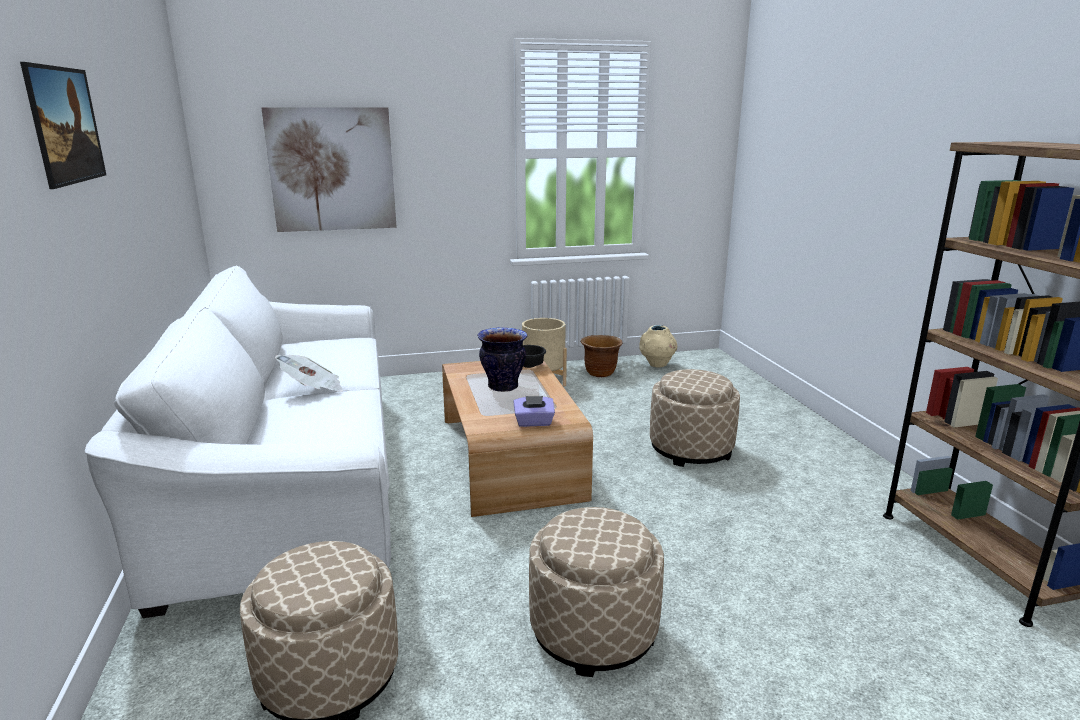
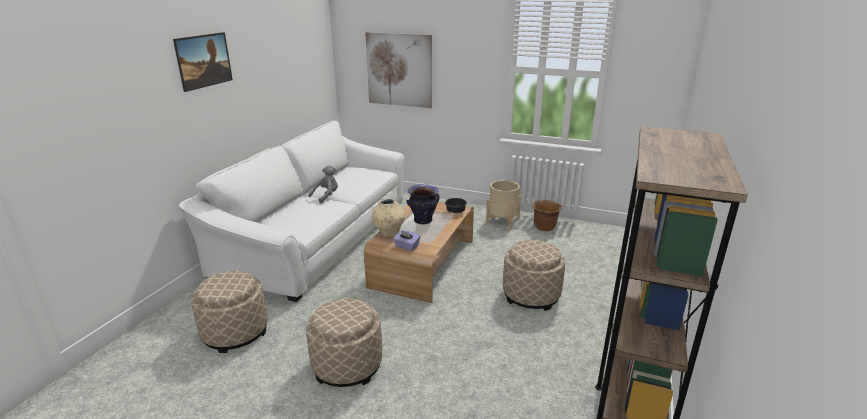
camera: 35 degrees right, 5 degrees up
newspaper [275,355,343,392] -> grey plush toy [309,165,338,204]
beige vase [640,325,677,368] -> beige vase moved to [372,198,405,237]

